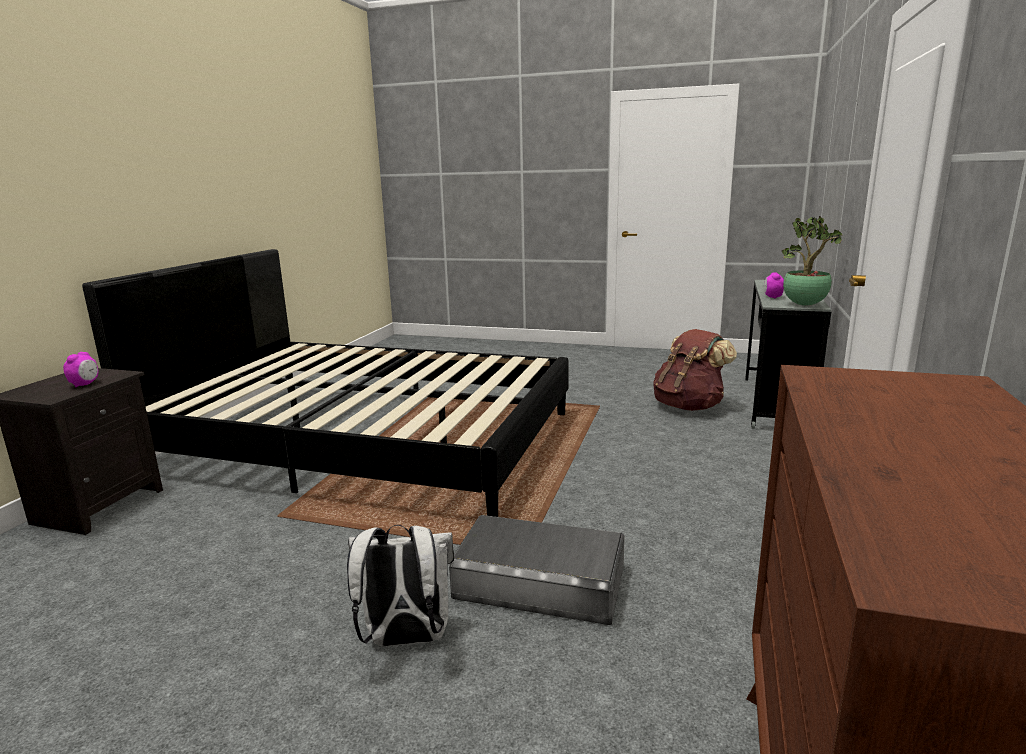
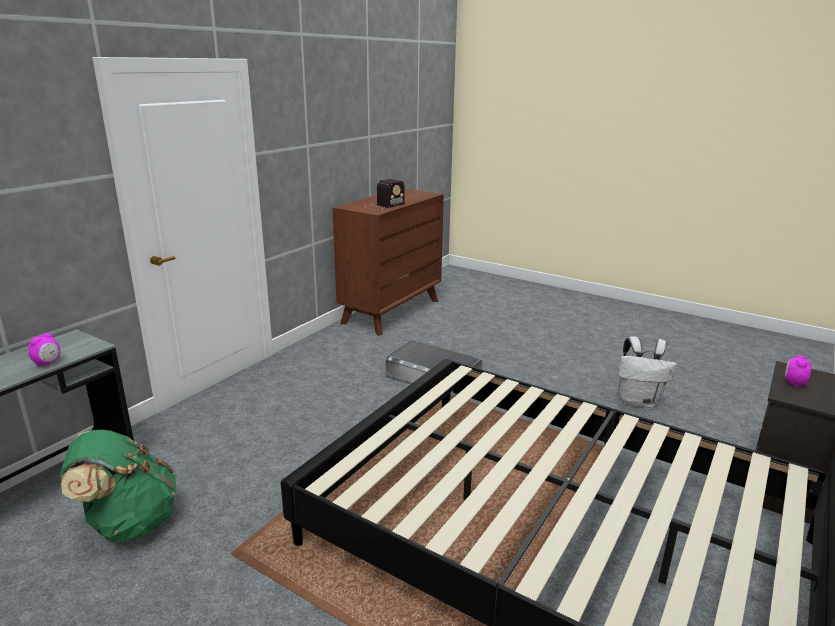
camera: 165 degrees left, 5 degrees up
white backpack [347,525,454,647] -> white backpack moved to [618,337,677,408]
brown backpack [653,329,737,411] -> green backpack [60,430,176,543]
potted plant [782,216,842,305] -> none
none -> radio [365,179,405,210]

